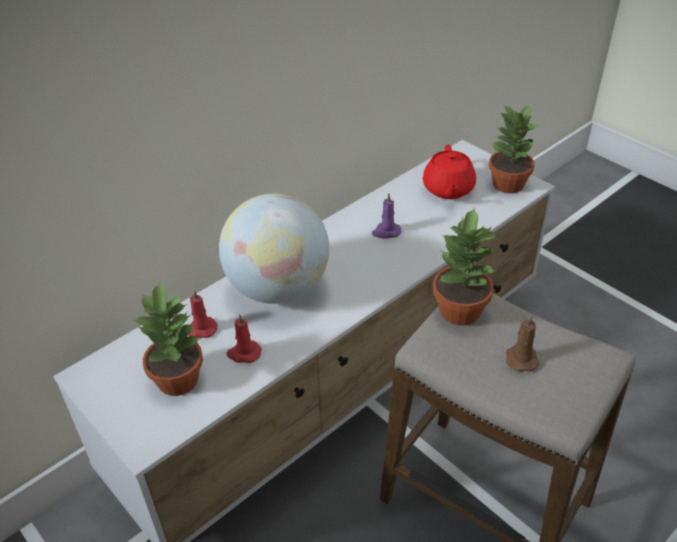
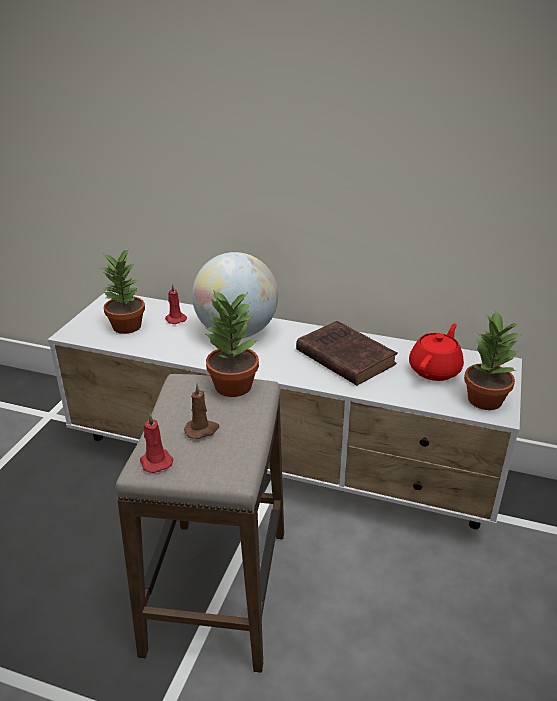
camera: 60 degrees right, 10 degrees down
red candle [226,314,261,363] -> red candle moved to [140,413,174,473]
purple candle [372,193,401,239] -> brown book [296,321,398,386]
red teapot [423,145,476,199] -> red teapot turned 150 degrees clockwise [409,323,464,381]

